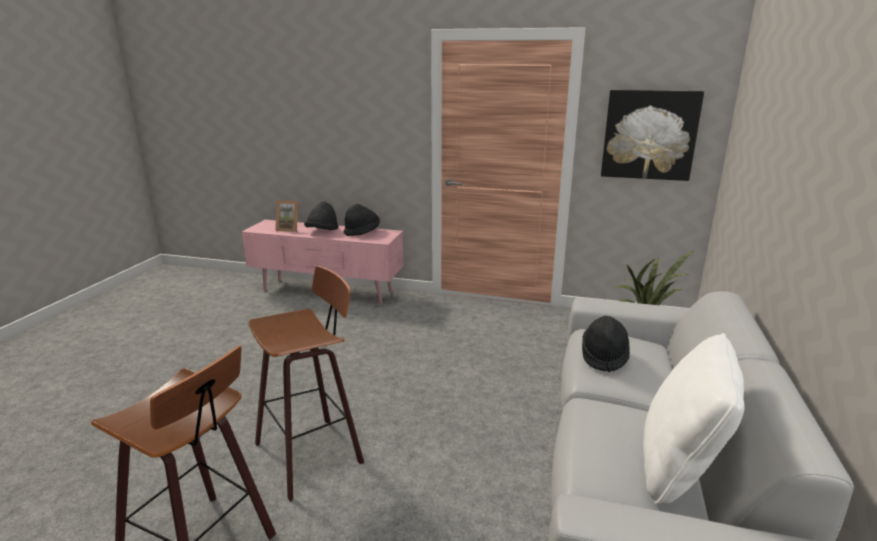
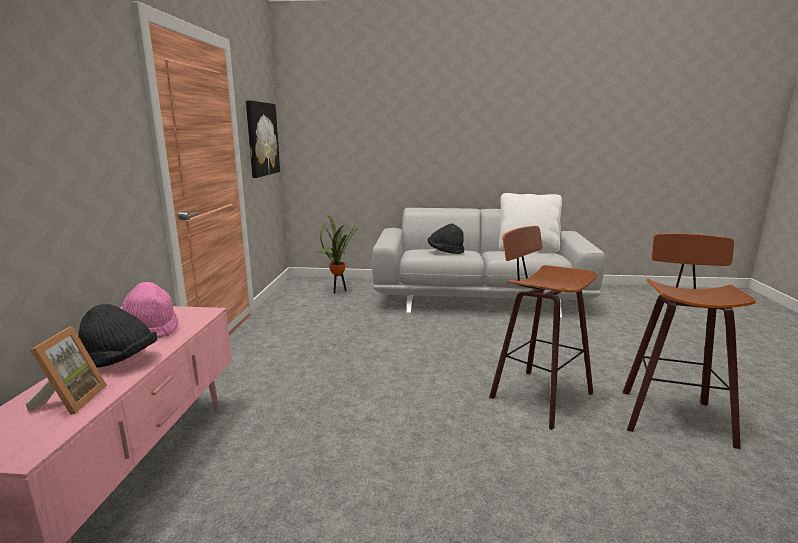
camera: 100 degrees left, 5 degrees down
black hat [344,204,380,236] -> pink hat [120,282,179,338]

